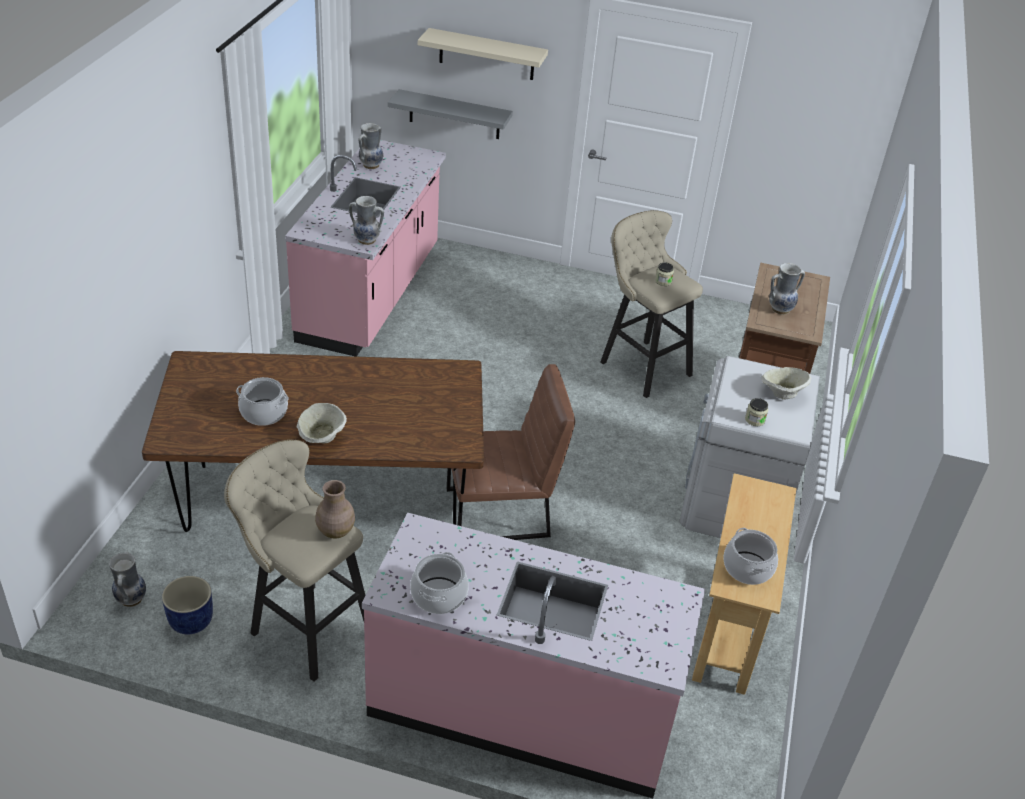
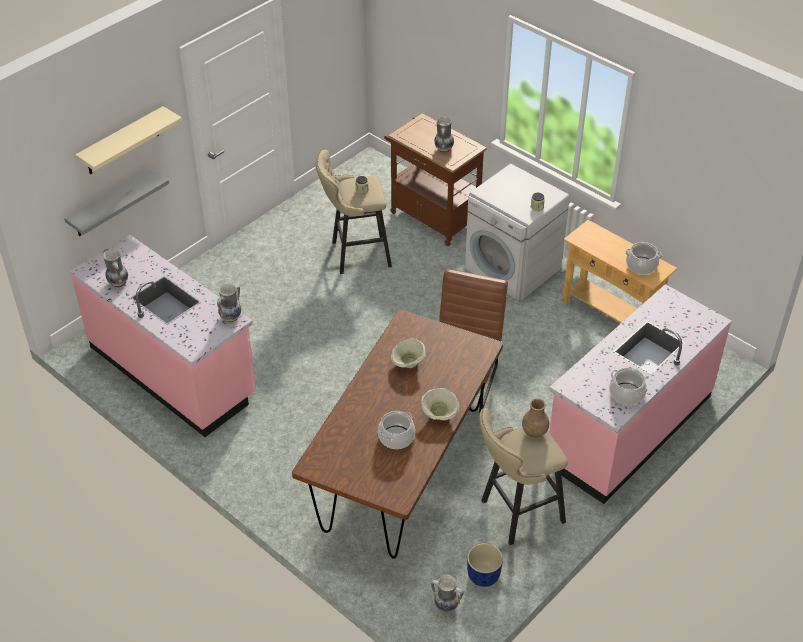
camera: 60 degrees left, 5 degrees up
beige bowl [762,367,811,400] -> beige bowl moved to [391,338,426,368]

